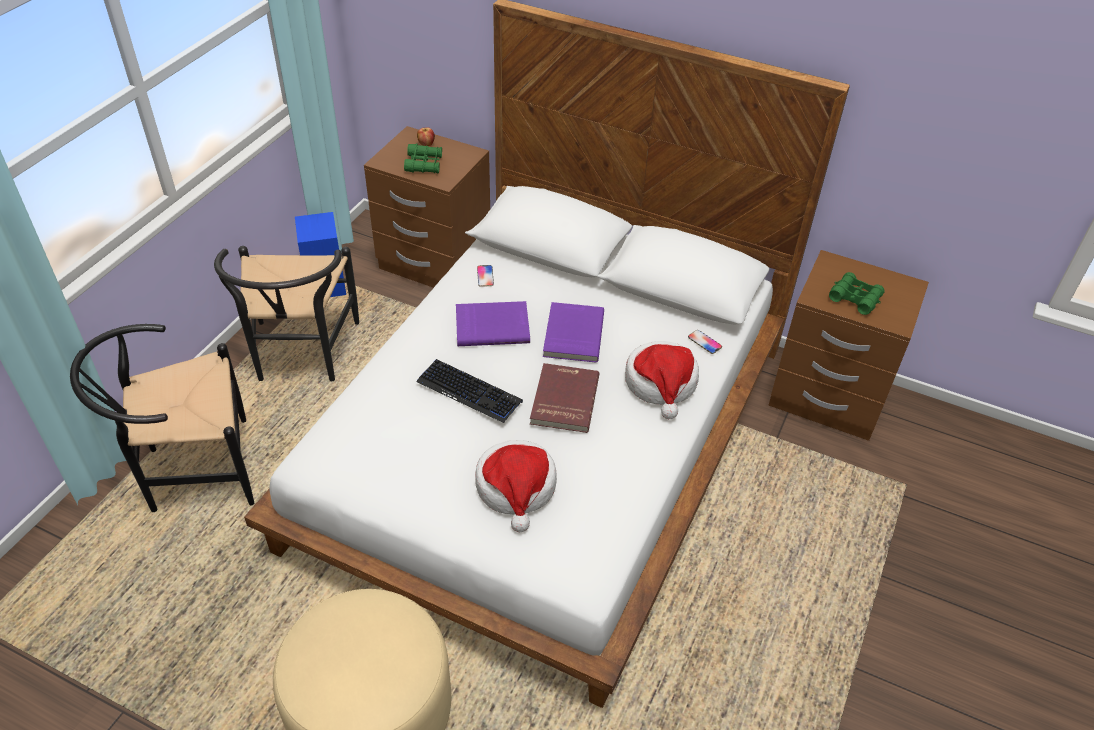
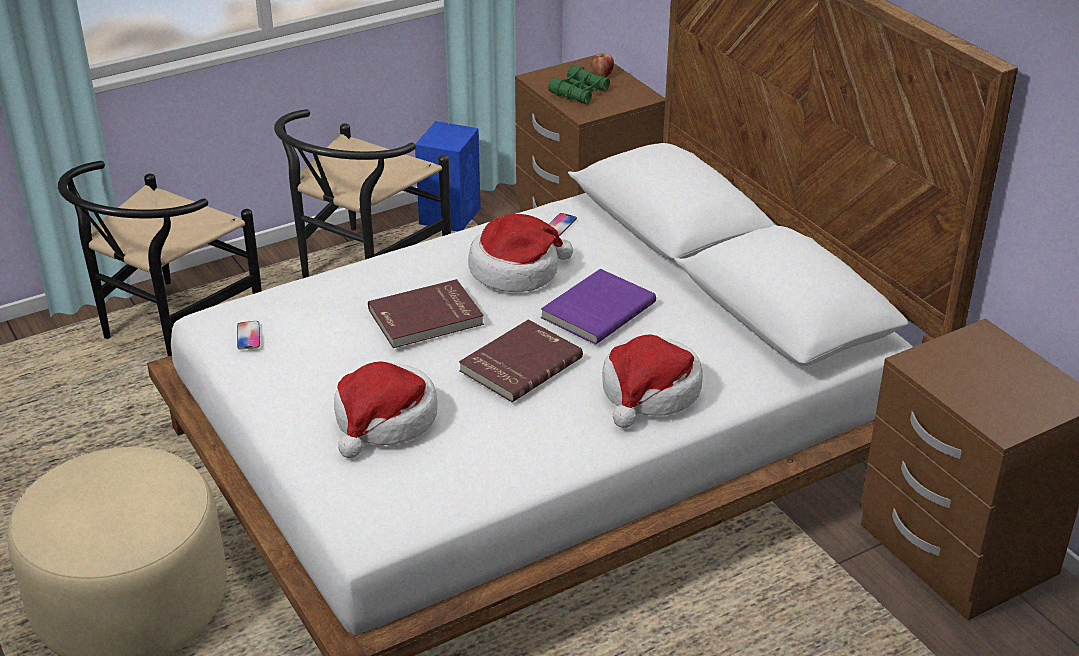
camera: 35 degrees right, 10 degrees down
black chair [70,324,254,512] -> black chair turned 75 degrees counterclockwise [58,161,262,356]
keyboard [416,359,523,423] -> red book [368,279,484,348]
purple book [456,301,530,346] -> hat [468,214,573,292]
phone [688,330,722,354] -> phone moved to [237,321,260,350]
green binoculars [829,272,884,315] -> none

